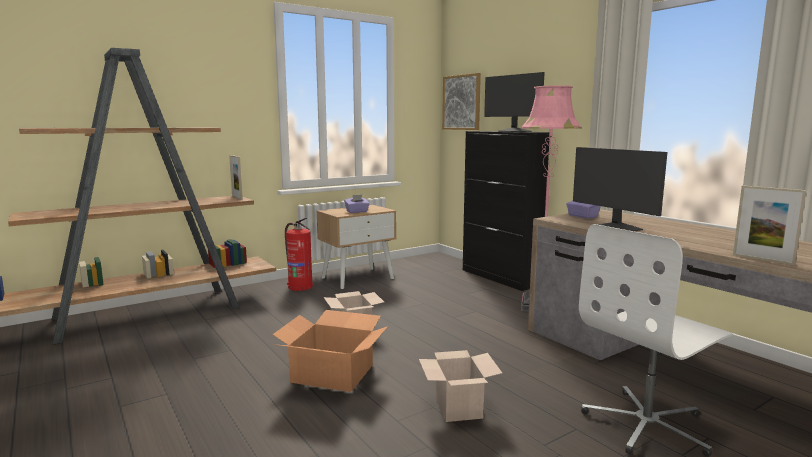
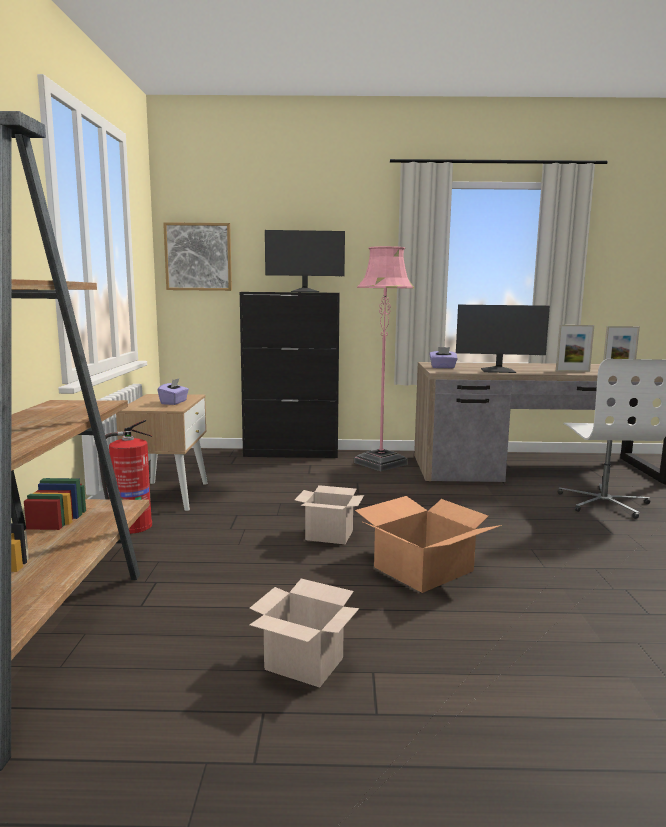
camera: 55 degrees left, 0 degrees up
picture frame [229,155,243,200] -> picture frame moved to [556,325,594,372]
cardboard box [419,350,502,422] -> cardboard box moved to [249,579,359,688]

